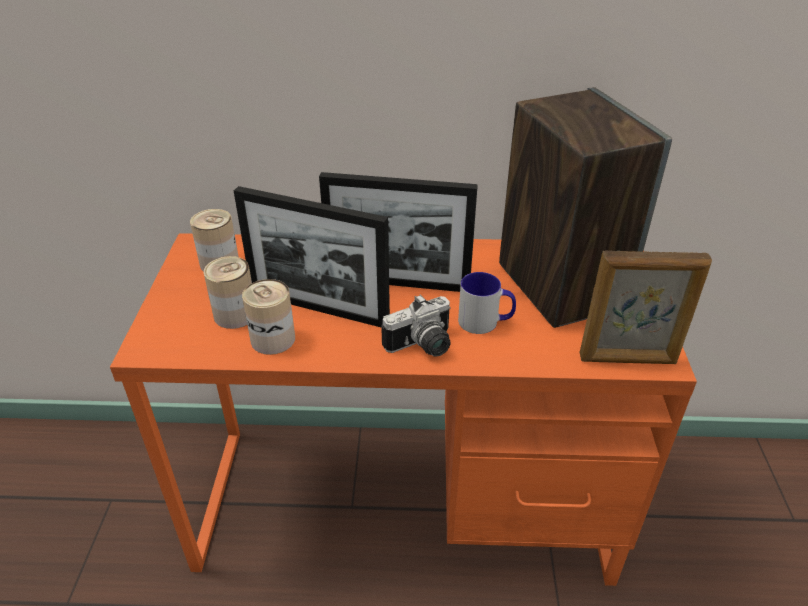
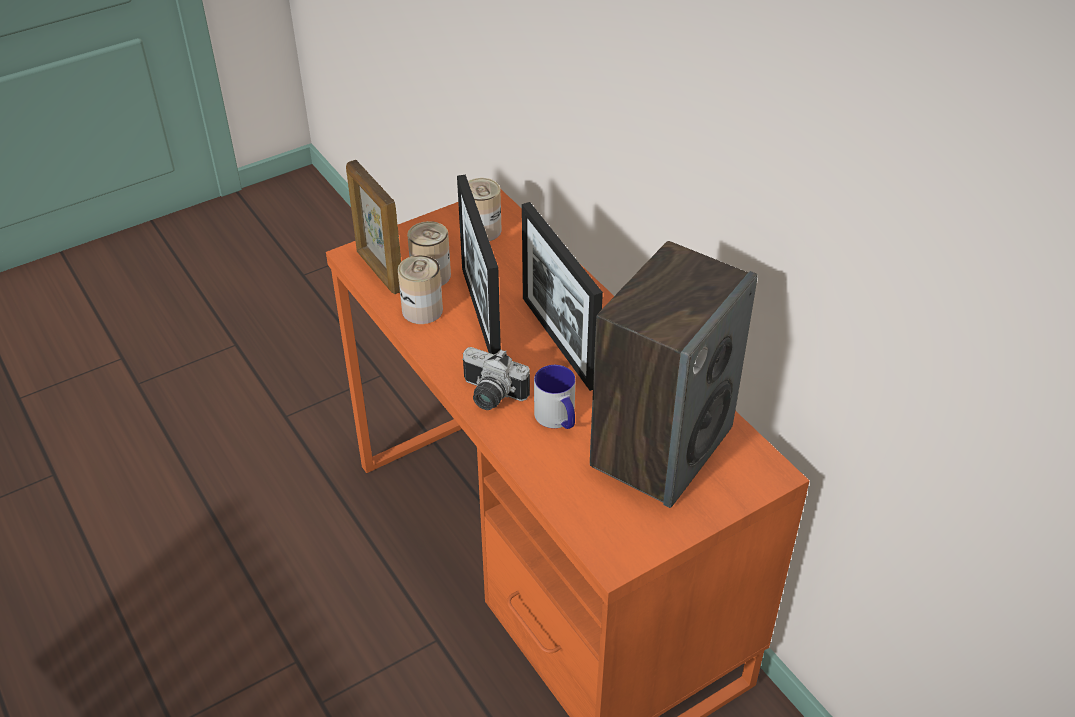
camera: 55 degrees right, 5 degrees up
picture frame [580,250,712,364] -> picture frame moved to [346,160,401,294]

